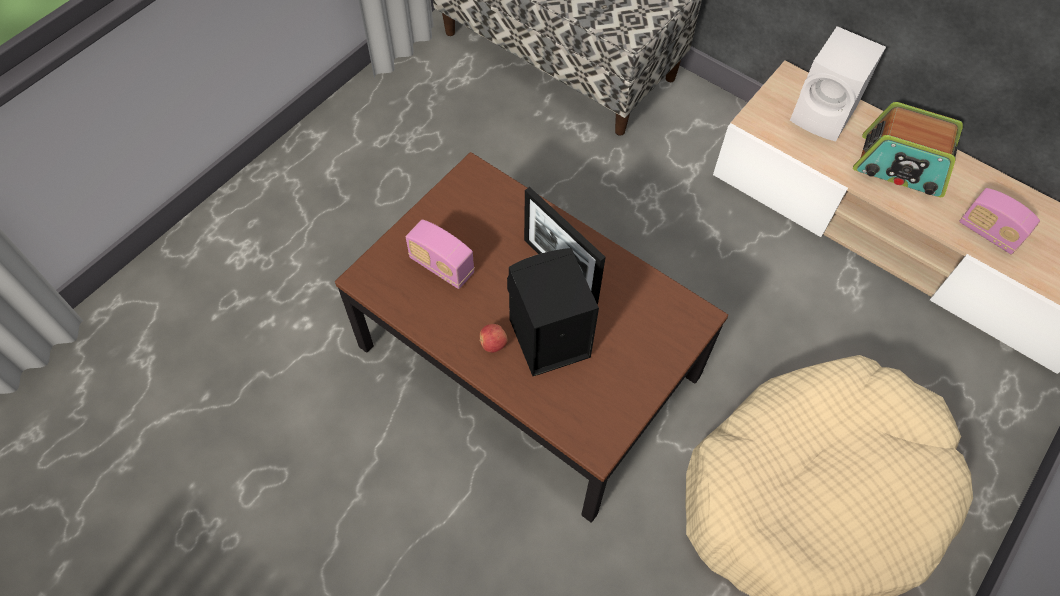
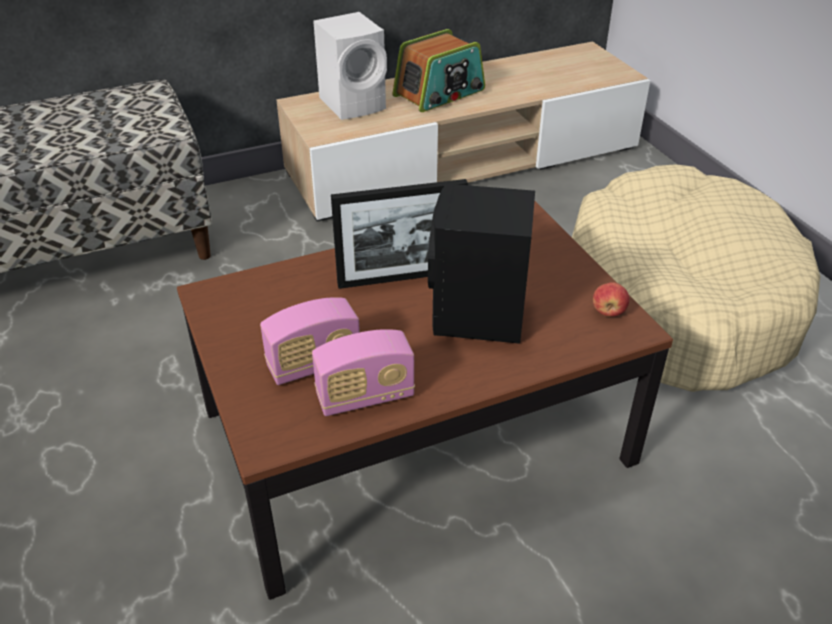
camera: 60 degrees left, 20 degrees down
apple [479,324,507,353] -> apple moved to [593,282,630,317]
radio [959,188,1040,255] -> radio moved to [312,329,415,416]

